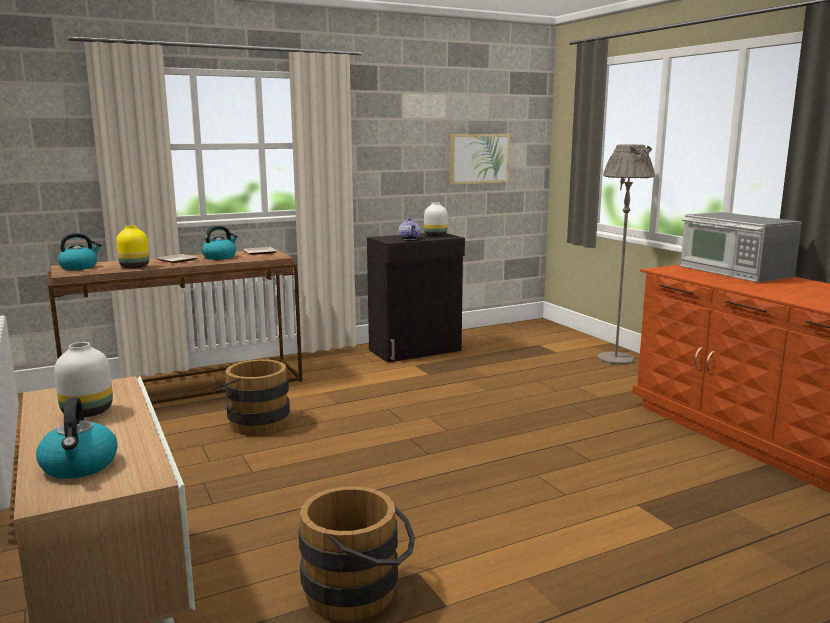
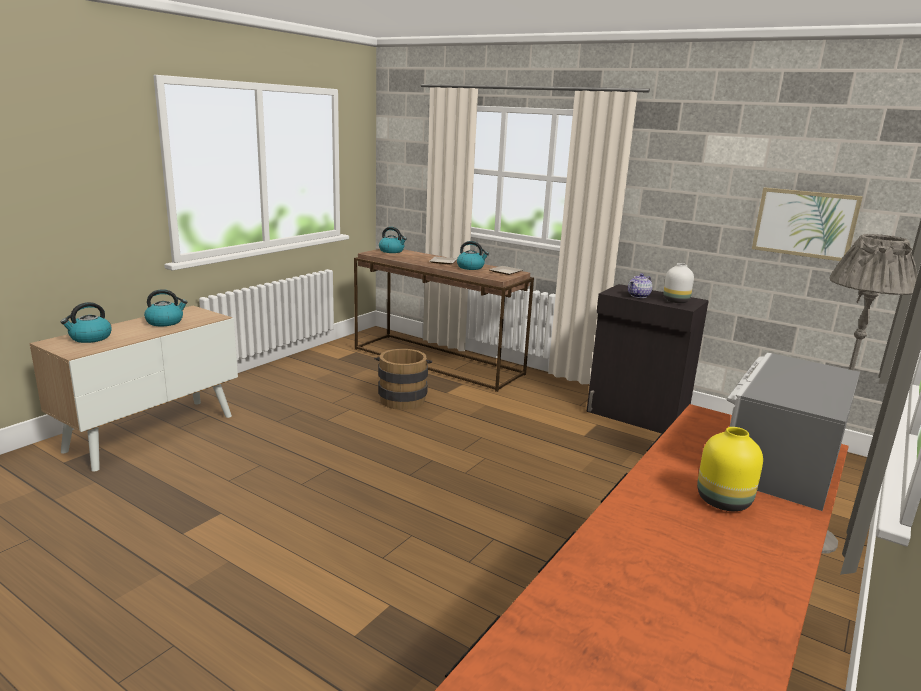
camera: 60 degrees right, 5 degrees up
white vase [54,342,113,418] -> kettle [144,289,188,326]
yellow vase [116,225,149,268] -> yellow vase moved to [697,427,763,511]
brown bucket [298,486,415,621] -> none

